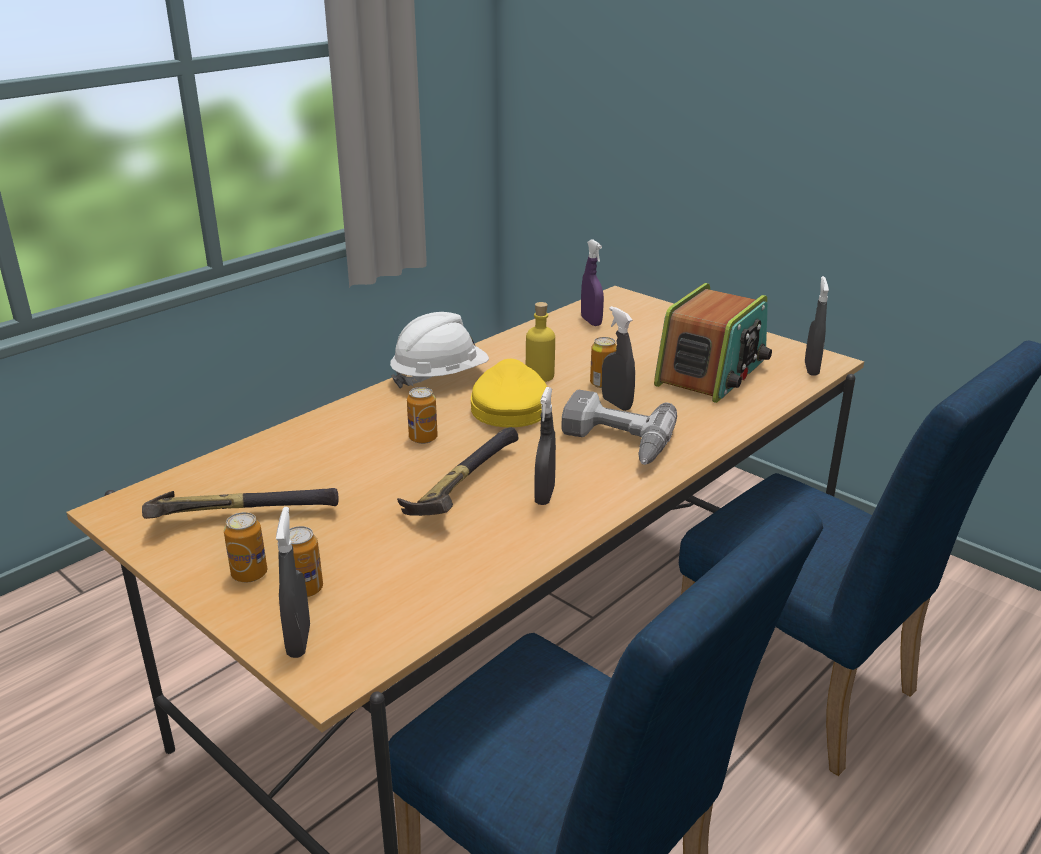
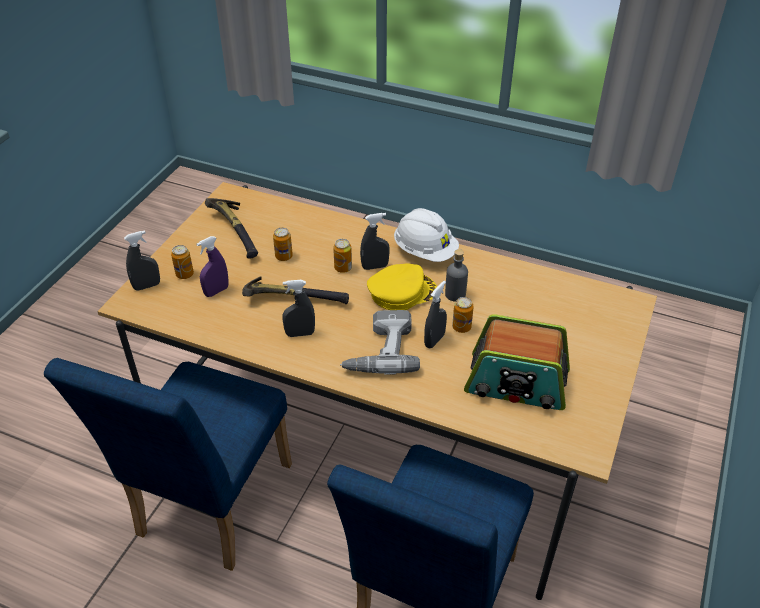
camera: 70 degrees right, 15 degrees up
can [224,512,267,582] -> can moved to [273,227,293,261]
yellow bottle [526,302,555,382] -> grey bottle [445,249,468,302]
purple spray bottle [581,239,604,326] -> purple spray bottle moved to [196,236,229,297]
grey spray bottle [805,276,829,376] -> grey spray bottle moved to [360,213,390,270]

